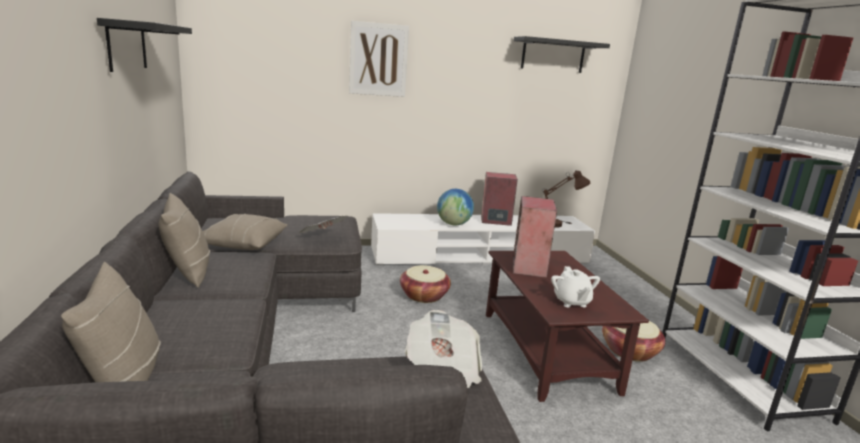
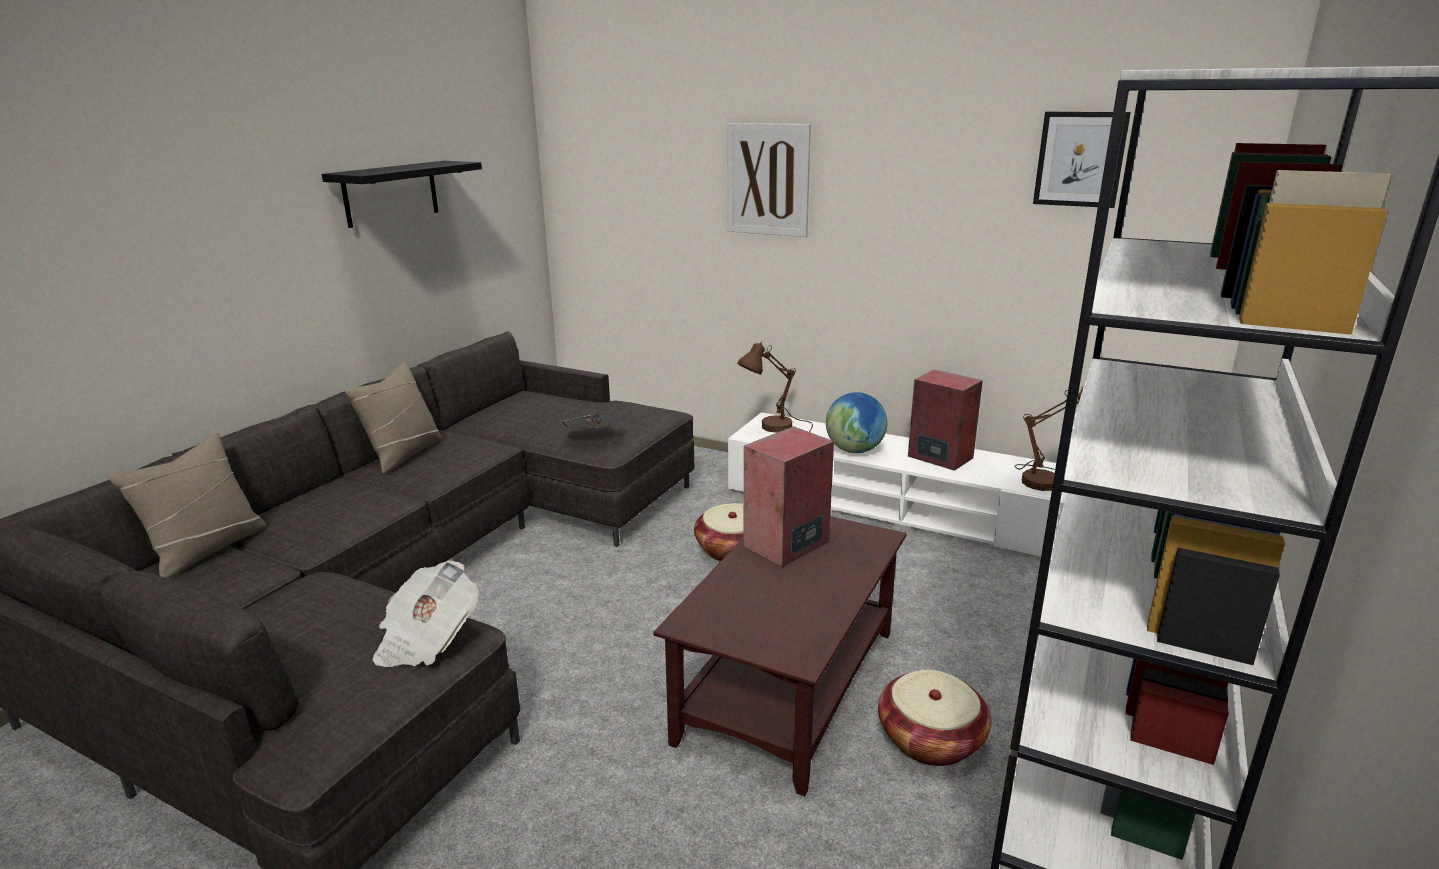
camera: 40 degrees right, 5 degrees up
beige pillow [203,214,288,250] -> none
black shelf [514,36,610,73] -> picture [1033,112,1131,208]
white teapot [551,266,600,307] -> none
none -> brown table lamp [737,341,813,433]

